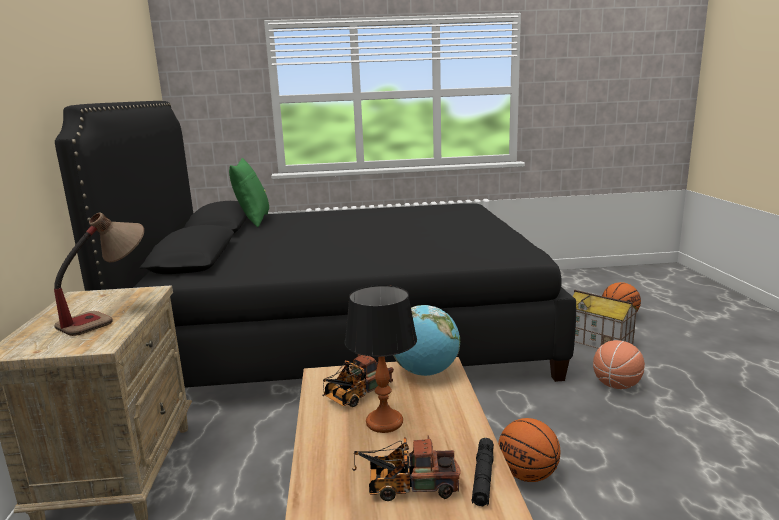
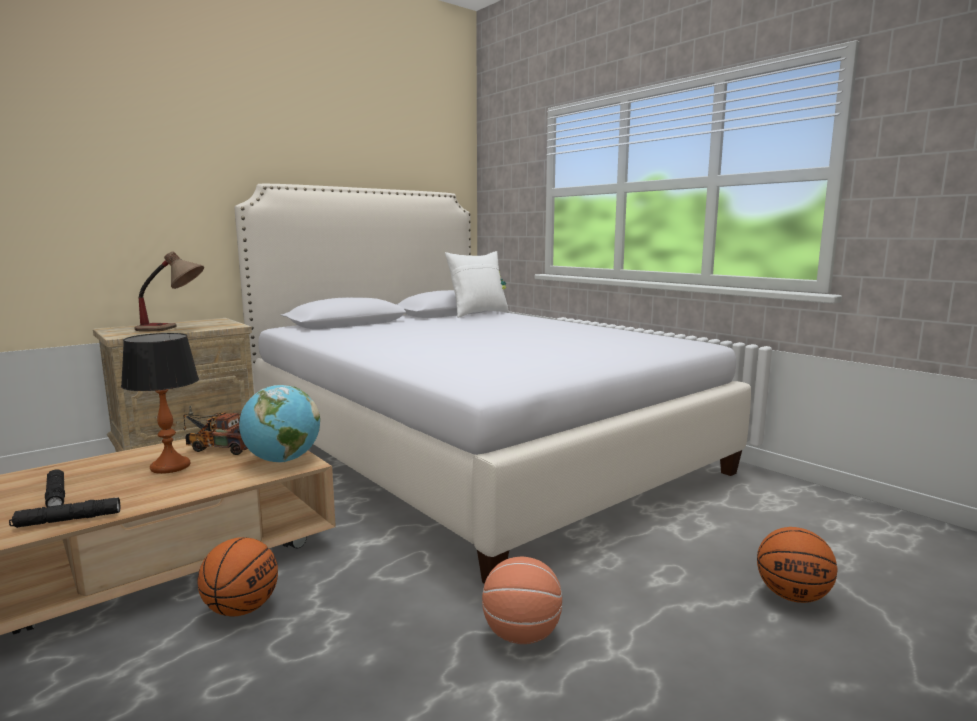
camera: 55 degrees right, 5 degrees down
black bed [55,101,576,388] -> white bed [234,183,751,584]
green pillow [229,158,269,227] -> white pillow [445,251,509,318]
toy truck [352,436,461,501] -> black flashlight [45,469,65,508]
toy house [573,290,638,349] -> none

